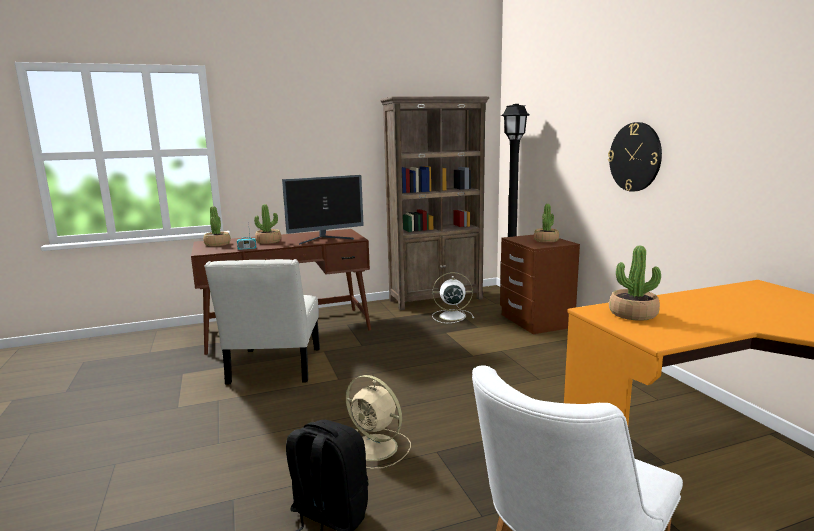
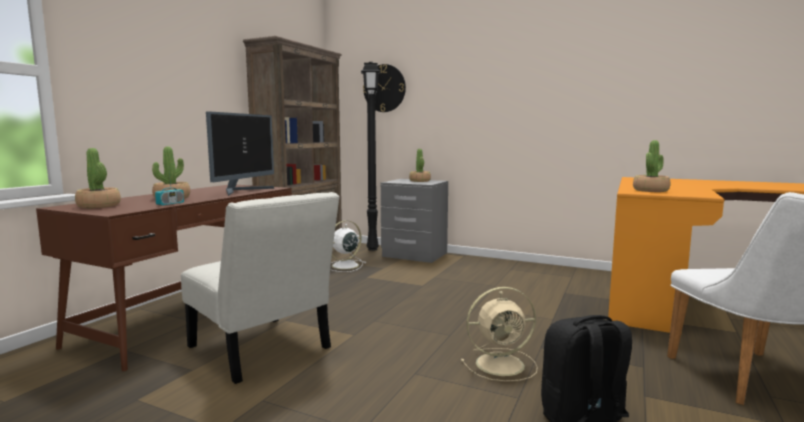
camera: 45 degrees left, 5 degrees down
brown nightstand [500,235,580,334] -> grey nightstand [381,179,448,263]
wall clock [608,122,662,192] -> wall clock moved to [363,64,406,112]

